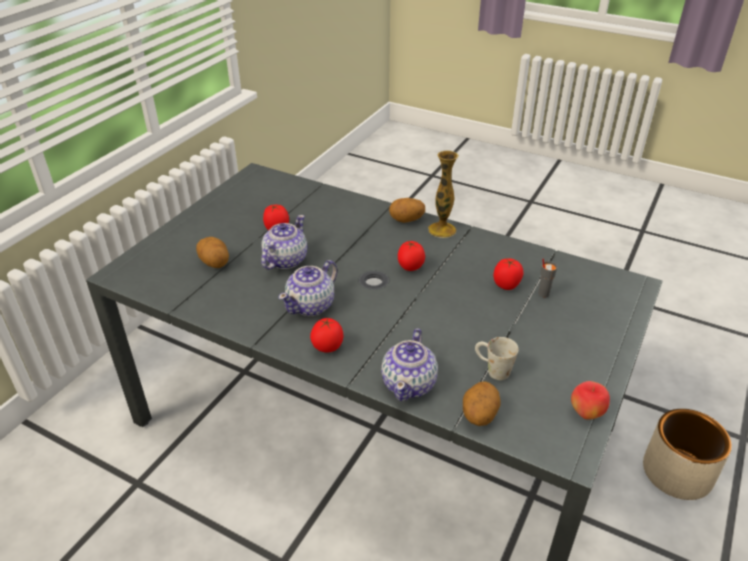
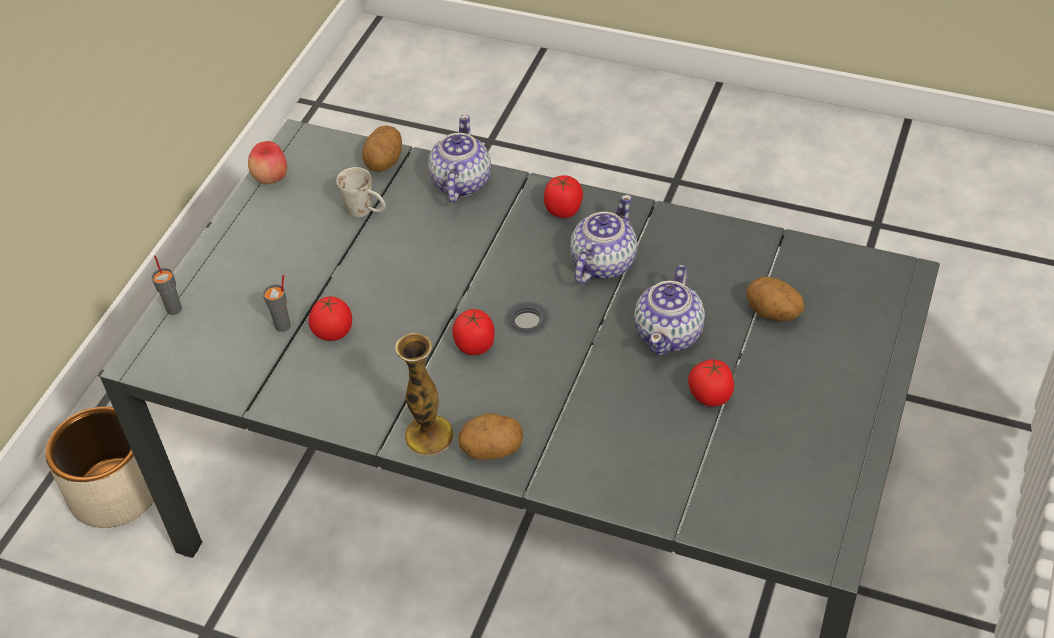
camera: 175 degrees right, 10 degrees up
none -> grey cup [152,255,182,315]

